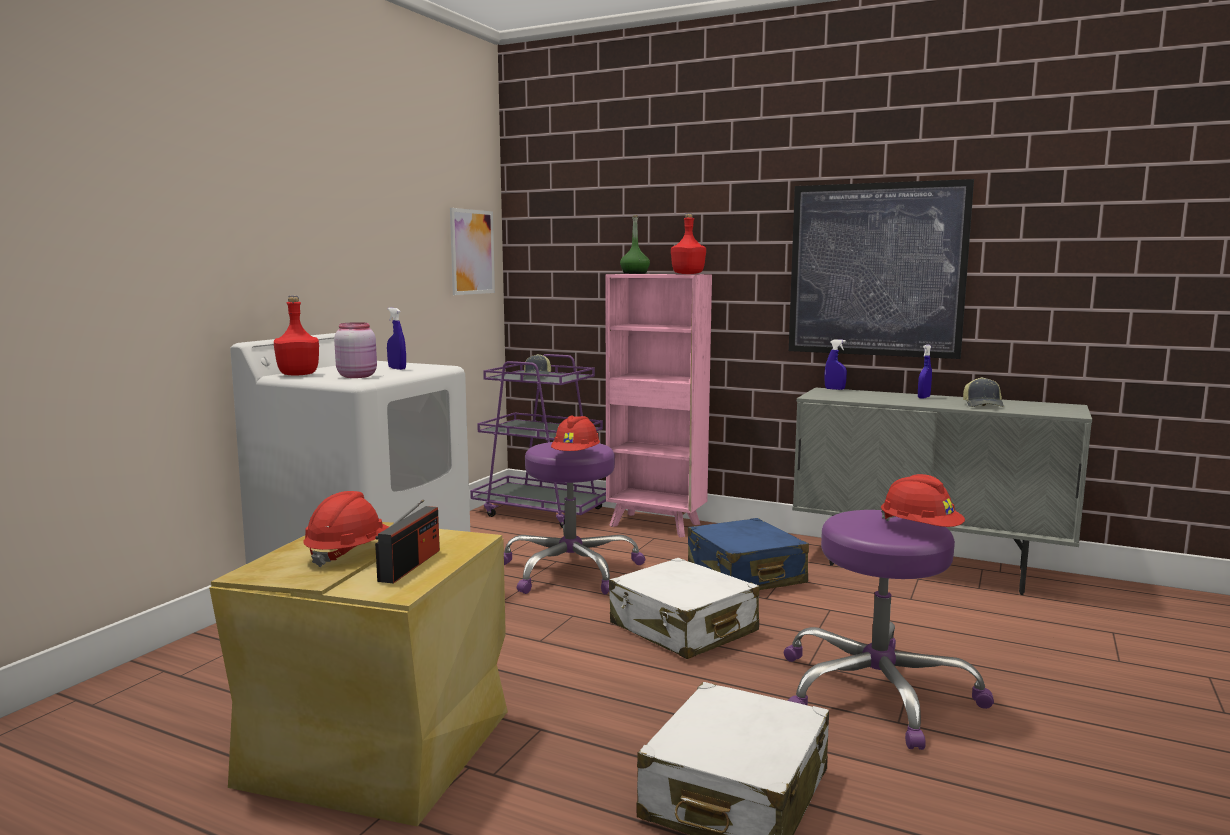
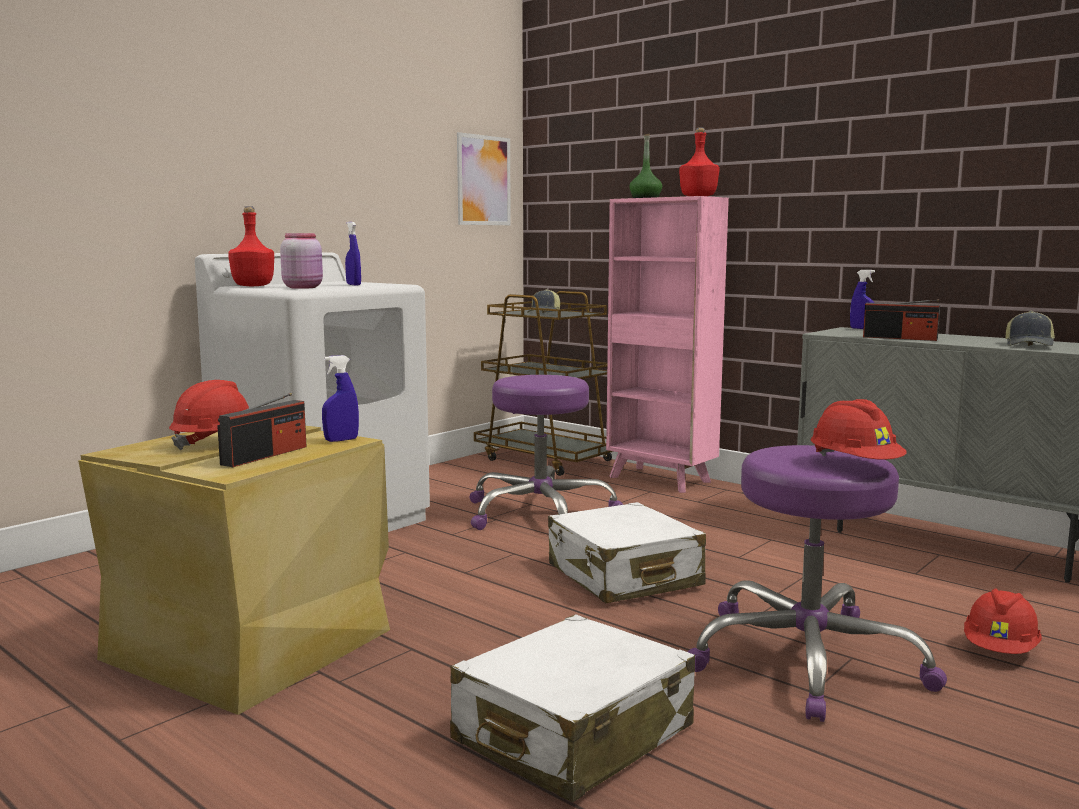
camera: 15 degrees right, 0 degrees up
purple cart [470,354,606,528] -> brown cart [474,291,614,476]
red hard hat [551,416,600,451] -> red hard hat moved to [964,589,1042,654]
blue suitcase [688,518,809,590] -> none
picture [789,179,974,359] -> none
blue spray bottle [918,345,932,399] -> blue spray bottle moved to [322,355,359,442]
none -> radio [863,299,940,341]

